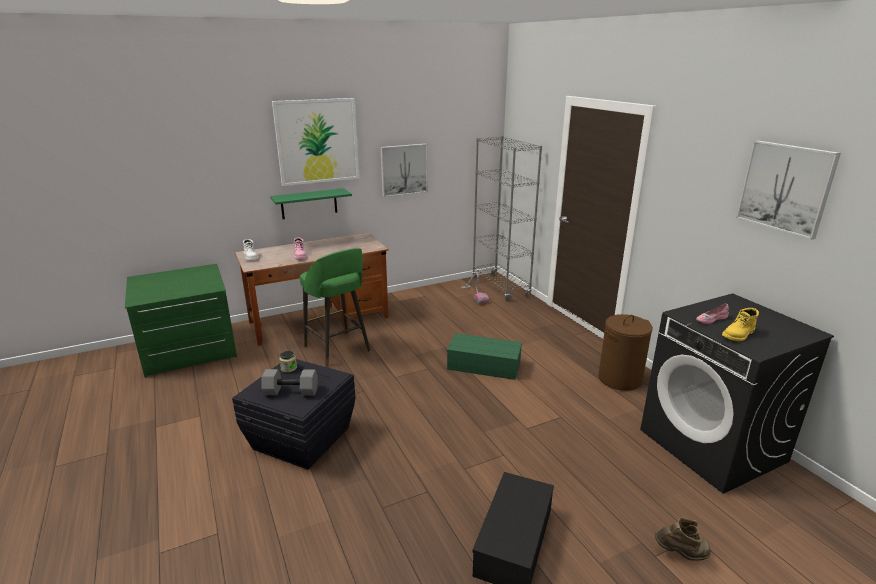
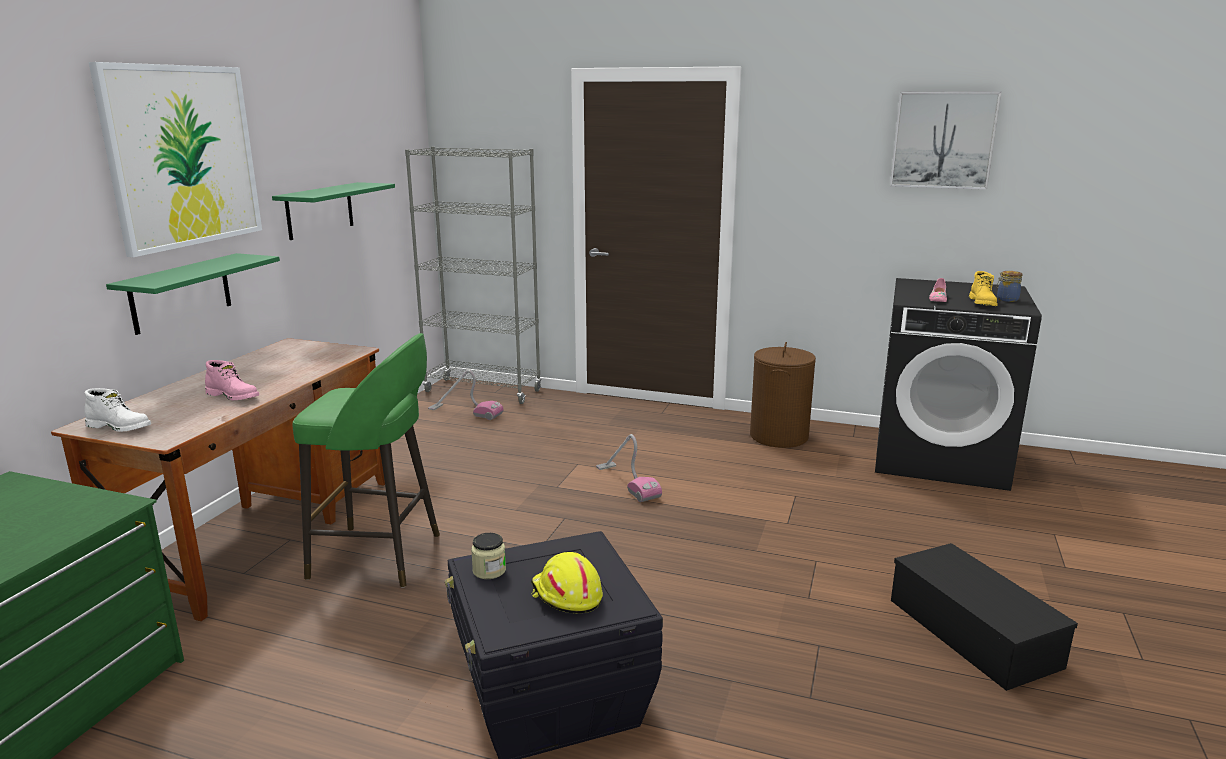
camera: 45 degrees left, 5 degrees down
grey dumbbell [261,369,318,396] -> yellow hard hat [531,552,603,614]
picture [380,144,428,197] -> green shelf [272,182,395,240]
green storage box [447,333,522,380] -> vacuum cleaner [596,434,662,502]
brown boot [655,517,711,561] -> none
none -> jar [996,271,1023,302]

